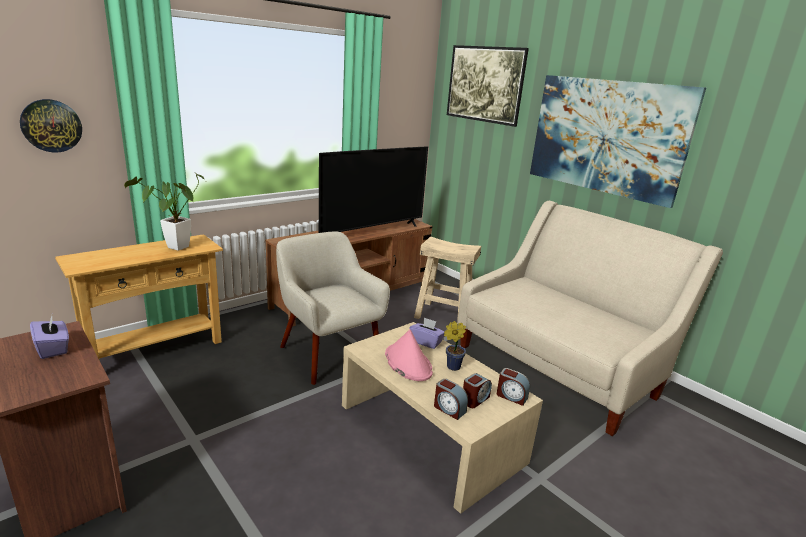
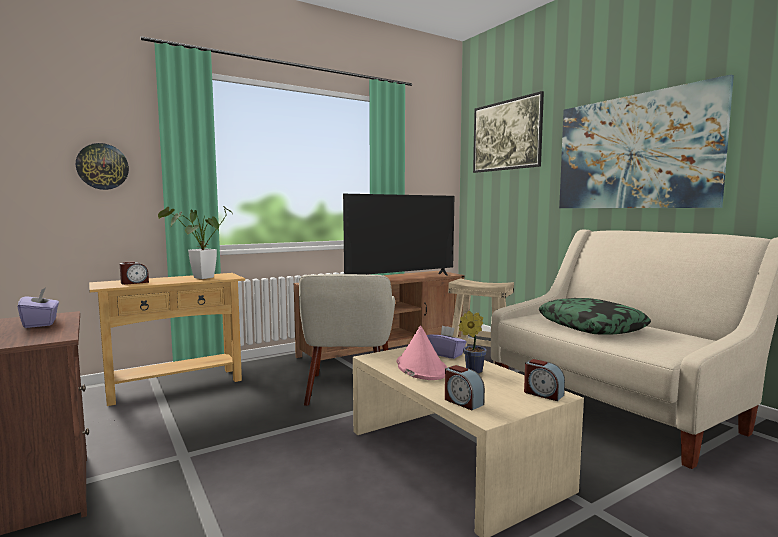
camera: 10 degrees right, 15 degrees down
beige armchair [276,231,390,385] -> beige armchair turned 150 degrees counterclockwise [299,274,395,406]
alarm clock [463,373,492,408] -> alarm clock moved to [120,261,149,285]
none -> pillow [539,298,651,335]

